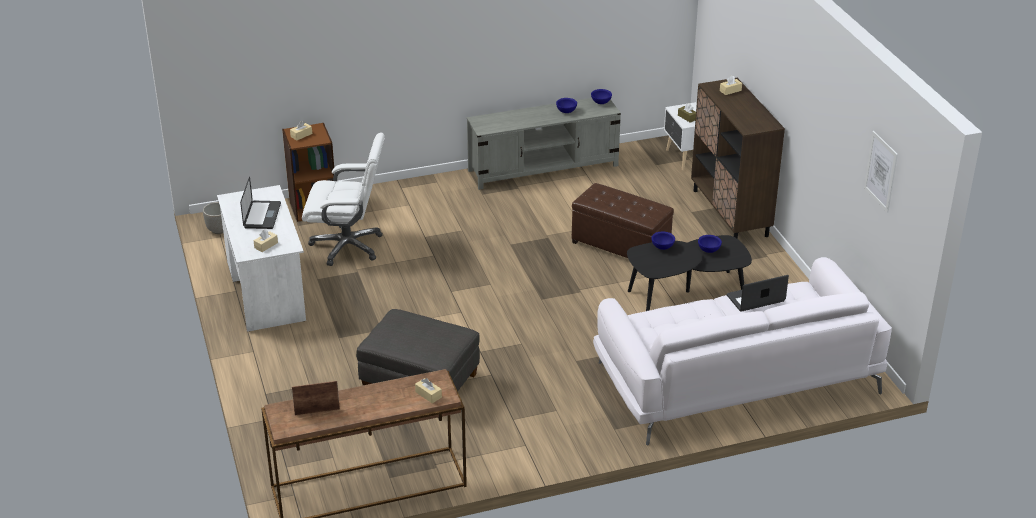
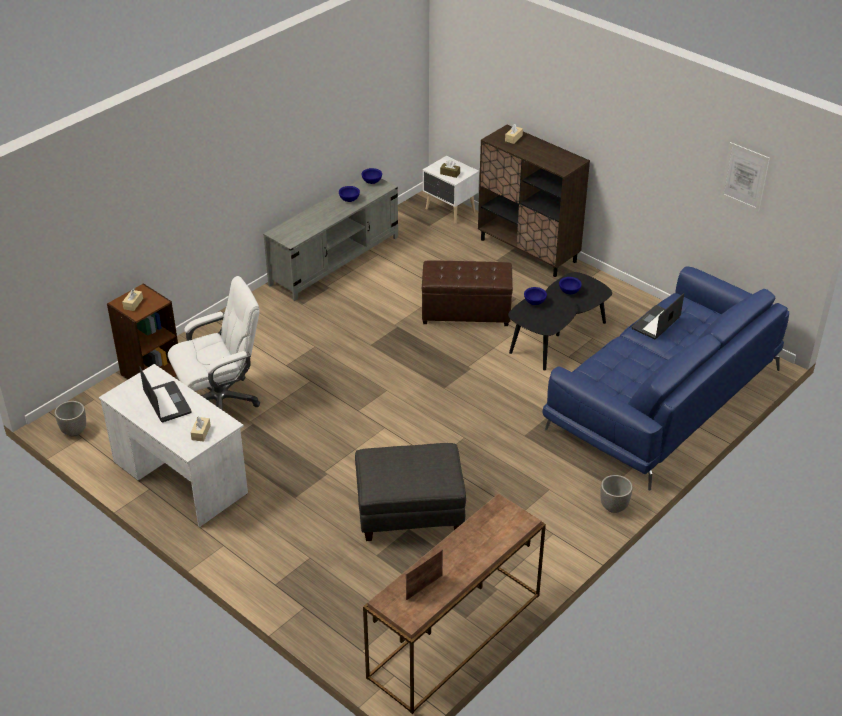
camera: 30 degrees left, 5 degrees up
beige tissue box [415,378,442,403] -> none
white sofa [593,257,892,445] -> blue sofa [542,266,789,490]
none -> planter [600,475,633,513]

